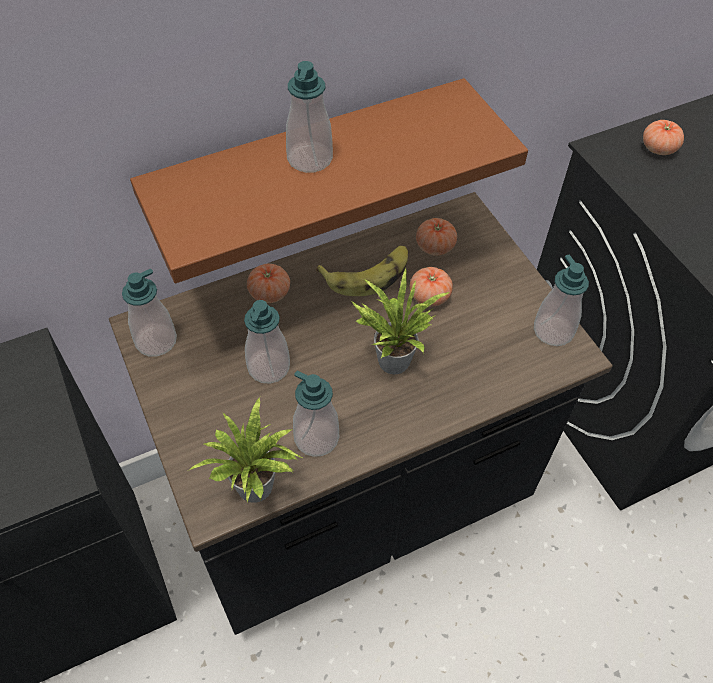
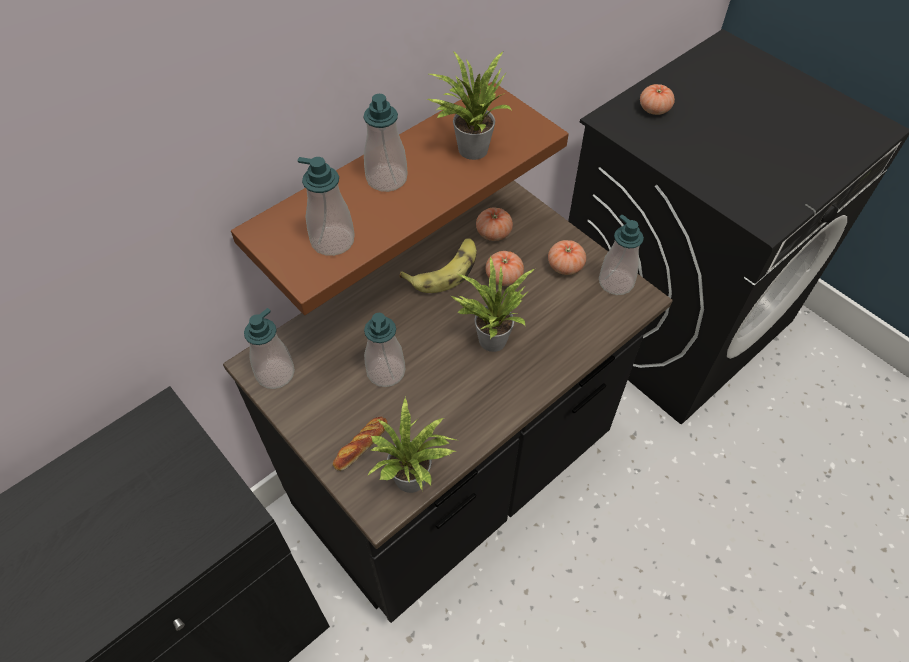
camera: 15 degrees left, 0 degrees up
tomato [247,264,290,303] -> tomato moved to [548,240,586,275]
soap dispenser [293,371,339,457] -> soap dispenser moved to [298,157,355,256]
none -> bread [333,417,388,471]
none -> potted plant [428,51,511,160]

